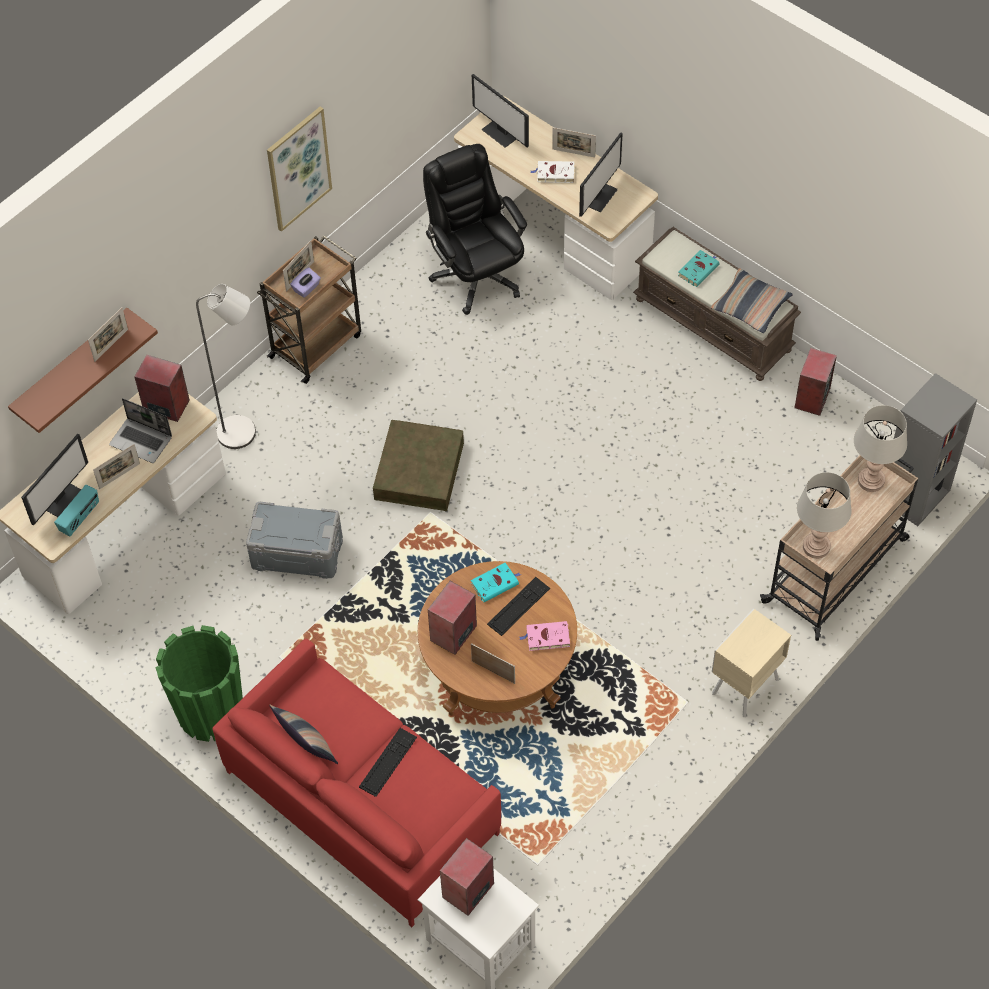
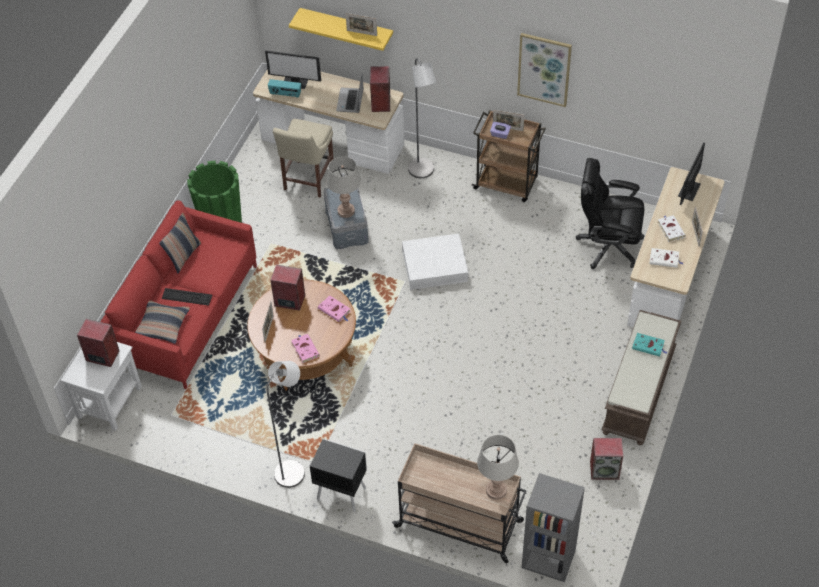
camera: 70 degrees right, 5 degrees down
brown shelf [8,308,158,433] -> yellow shelf [289,8,393,51]
picture frame [93,444,140,489] -> none
brown storage box [373,420,464,511] -> white storage box [402,234,468,290]
black office chair [423,144,527,315] -> black office chair turned 120 degrees counterclockwise [576,158,644,269]
turquoise book [471,563,521,602] -> pink book [318,295,351,322]
keyboard [487,577,550,636] -> none
monitor [579,132,623,217] -> white book [649,248,683,268]
pillow [711,268,793,333] -> pillow moved to [135,300,190,344]
beige nightstand [712,608,791,717] -> black nightstand [310,439,367,512]
grey table lamp [797,472,852,559] -> grey table lamp moved to [327,156,361,218]
none -> grey floor lamp [266,361,305,488]
none -> beige chair [273,119,333,198]

